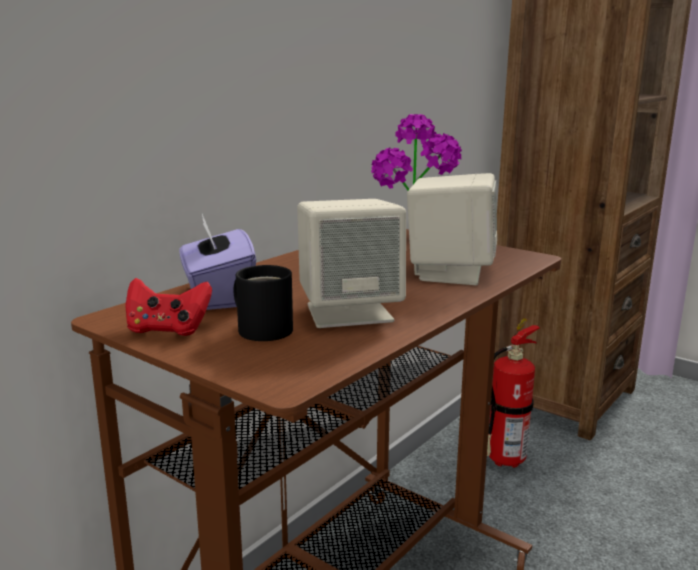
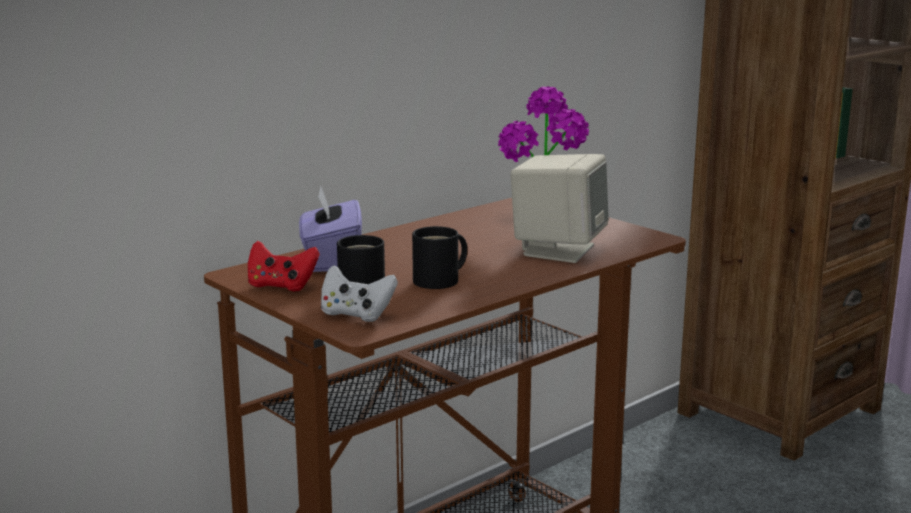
camera: 10 degrees right, 0 degrees up
beige speaker [297,199,406,328] -> black mug [412,226,467,289]
fire extinguisher [487,318,540,468] -> none
none -> white game controller [321,265,398,322]

